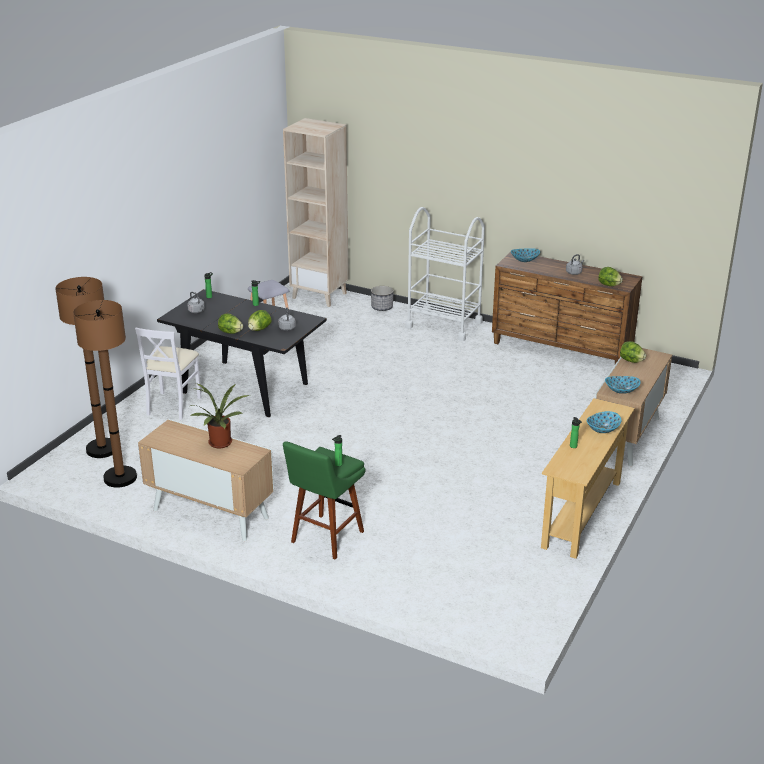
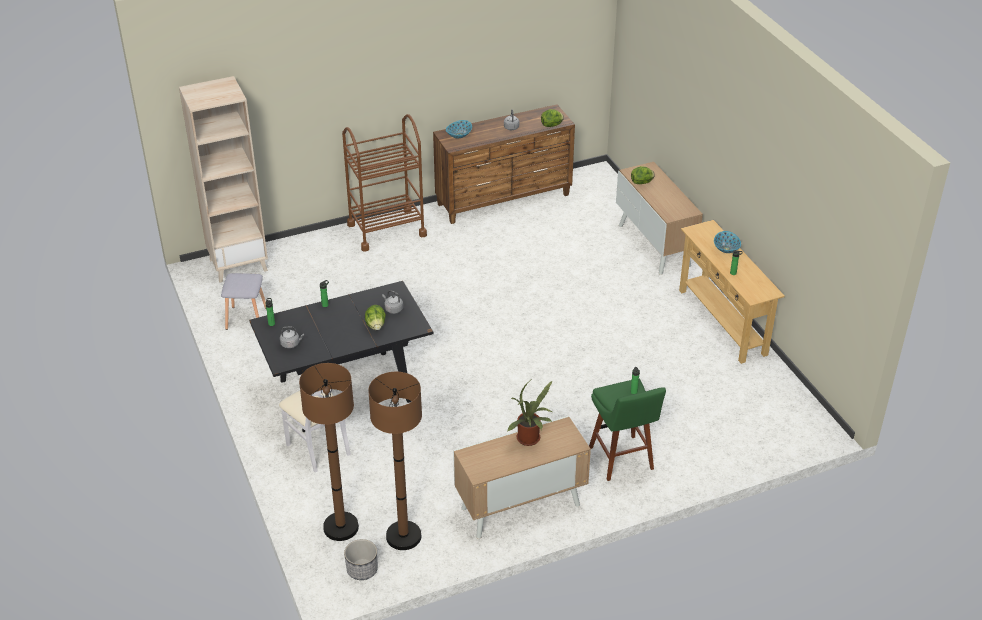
camera: 50 degrees left, 10 degrees up
lettuce [218,313,243,334] -> none
planter [371,286,394,311] -> planter moved to [344,539,378,580]
white cart [405,207,485,341] -> brown cart [342,114,427,252]
bowl [605,376,641,394] -> none

